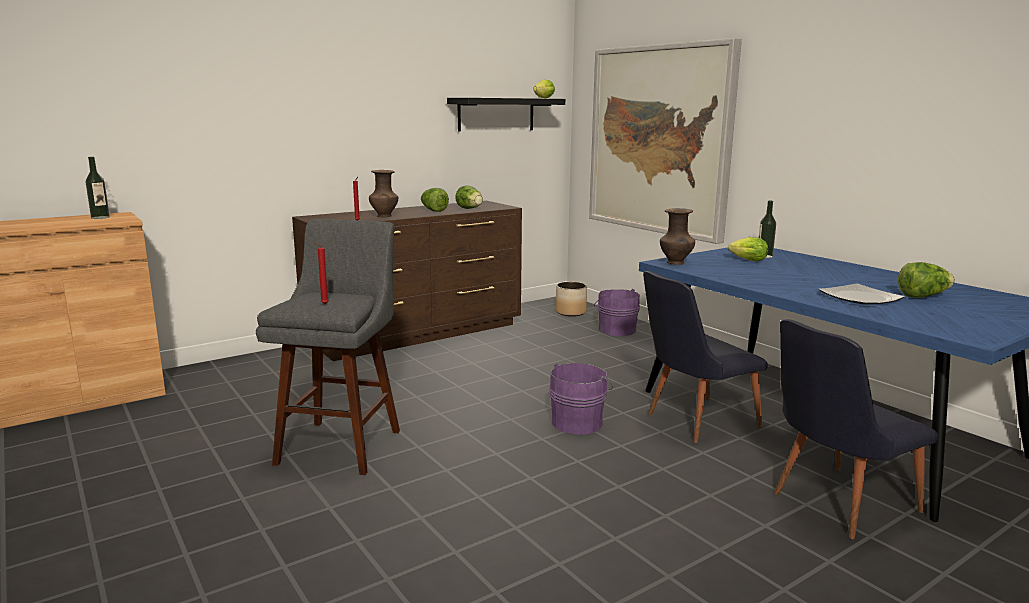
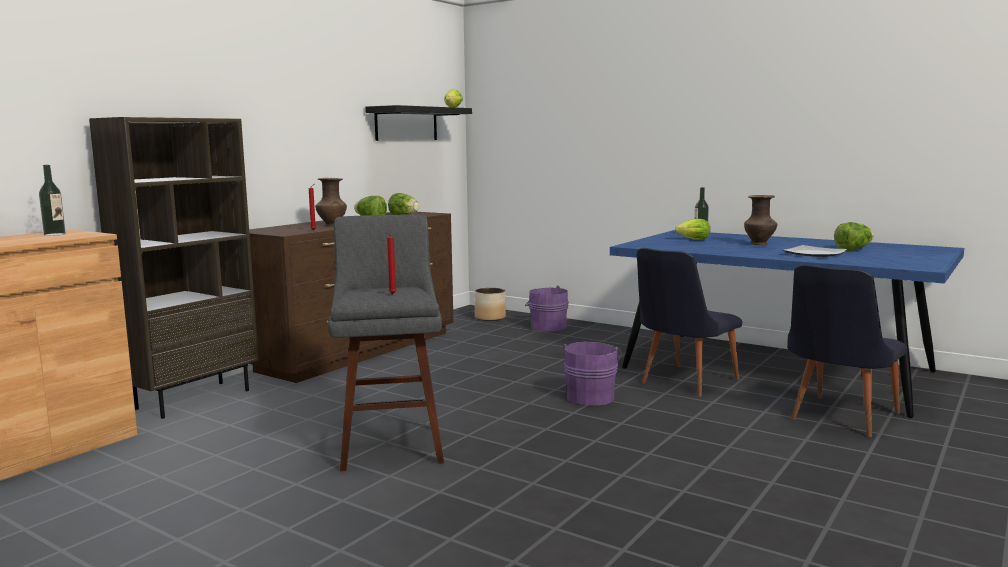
camera: 20 degrees left, 5 degrees down
picture [589,38,742,244] -> none
brown vase [660,208,695,265] -> brown vase moved to [744,195,777,245]
none -> brown bookcase [89,117,259,419]

